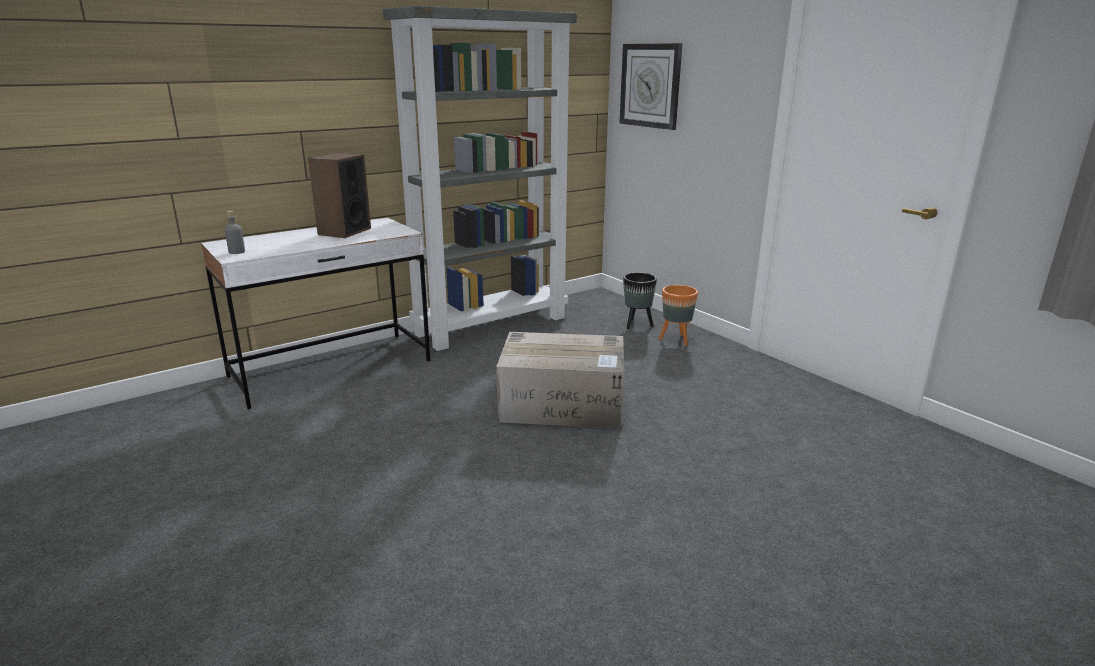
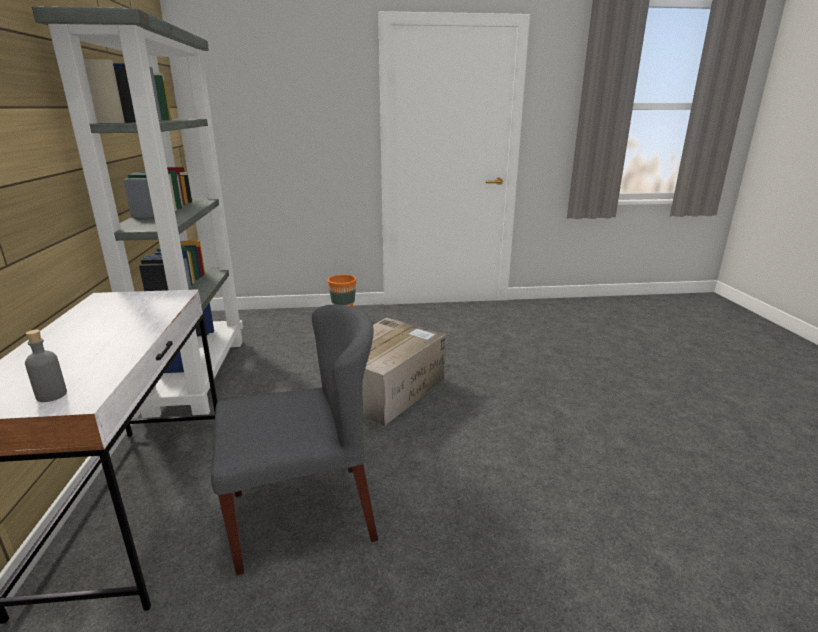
camera: 60 degrees left, 0 degrees up
speaker [308,153,371,238] -> none
wall clock [620,43,682,130] -> none
black planter [623,272,657,329] -> none
none -> grey chair [211,305,378,575]

